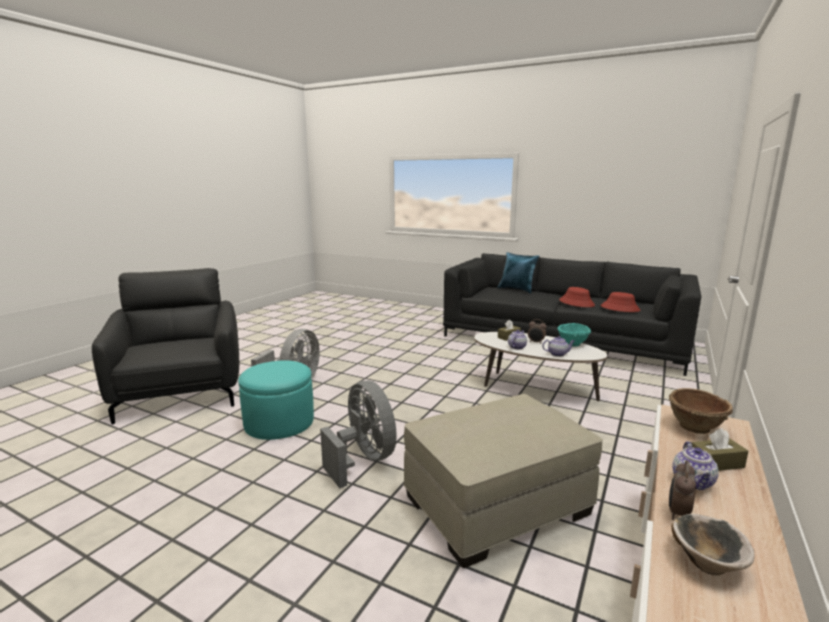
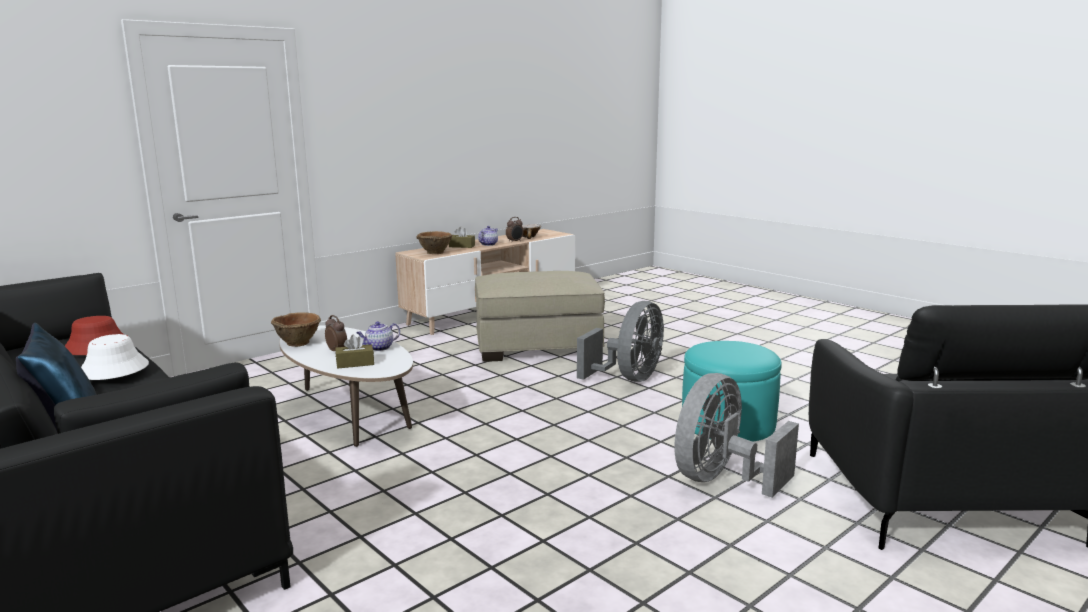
camera: 160 degrees left, 0 degrees up
grey fan [320,381,397,488] -> grey fan turned 135 degrees counterclockwise [577,301,664,382]
teapot [542,336,574,357] -> none
turquoise bowl [557,323,591,347] -> brown bowl [271,312,321,347]
red hat [559,287,595,307] -> white hat [81,334,149,380]

